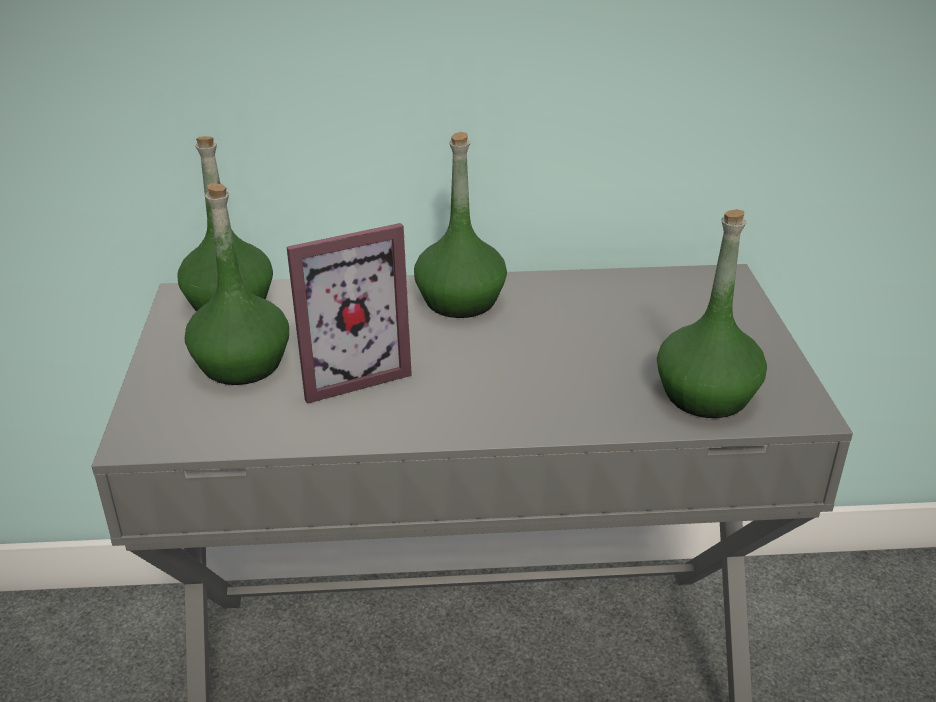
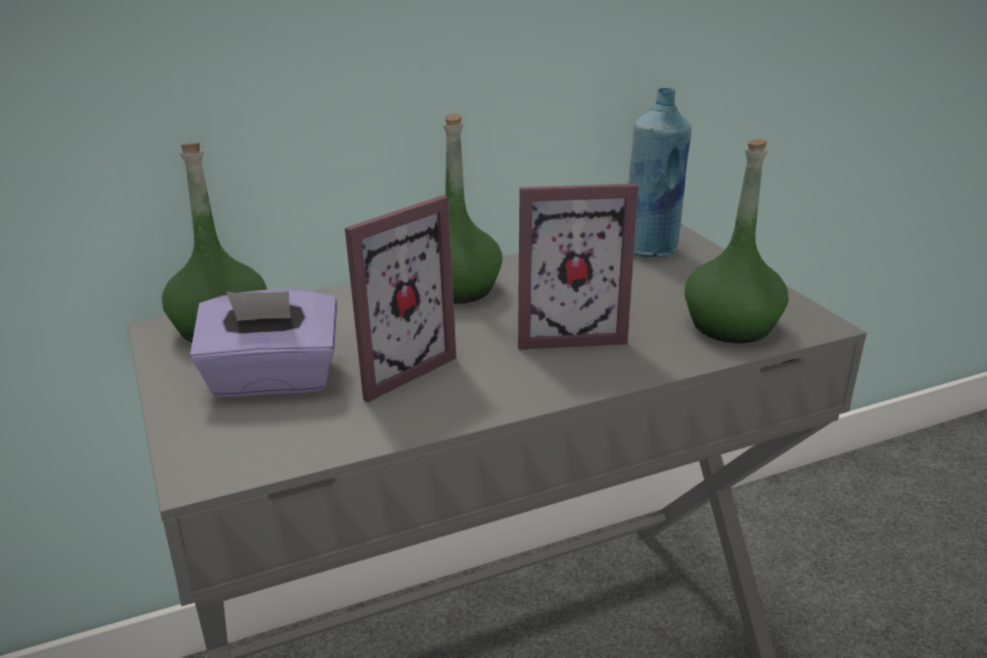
camera: 20 degrees left, 5 degrees down
green bottle [185,183,289,385] -> purple tissue box [190,289,337,397]
none -> picture frame [518,183,639,350]
none -> blue bottle [628,88,692,257]

